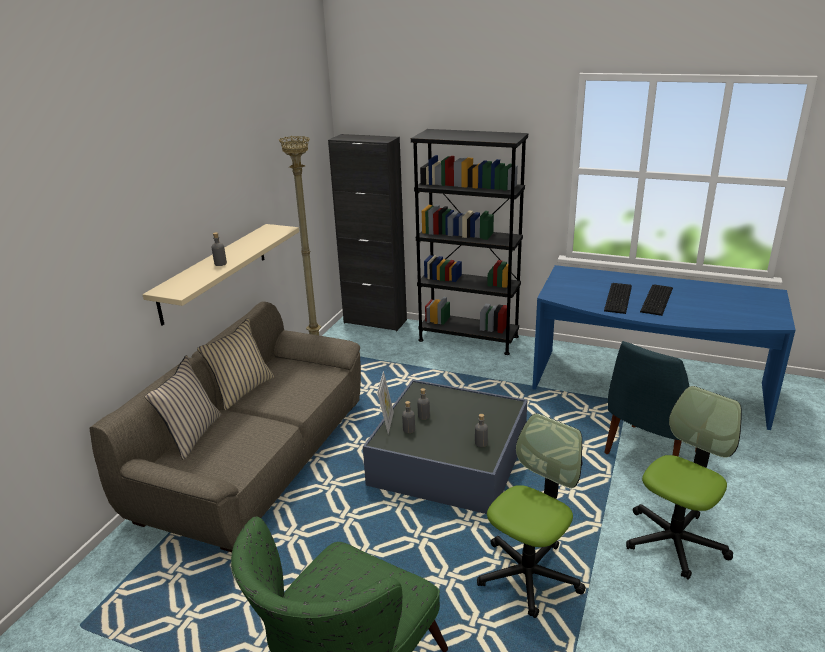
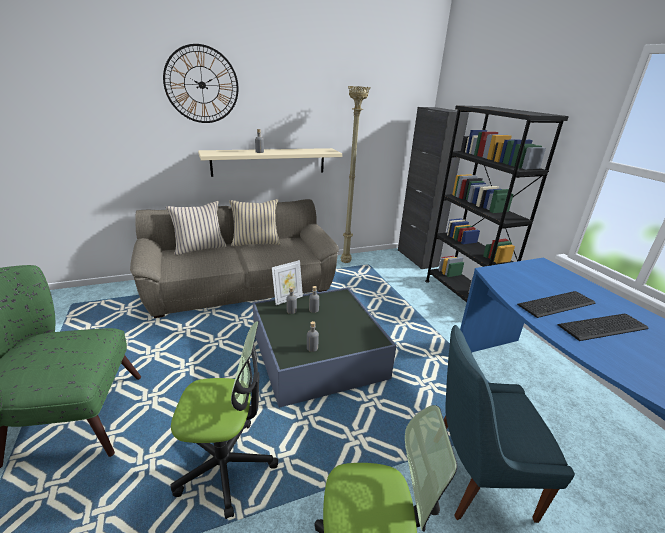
camera: 45 degrees right, 0 degrees up
none -> wall clock [163,44,238,123]

